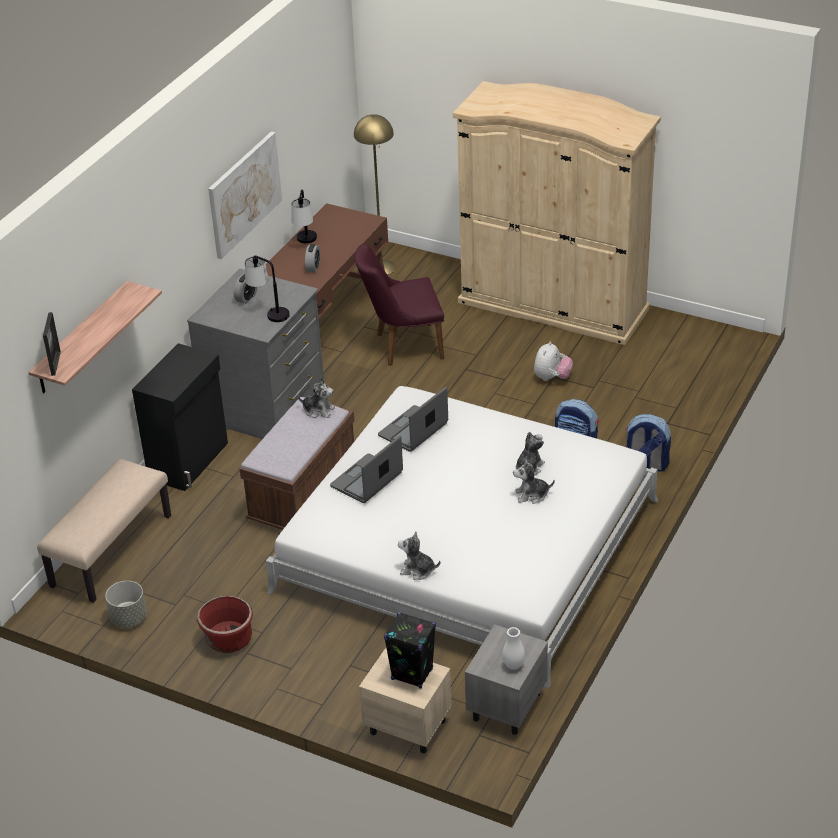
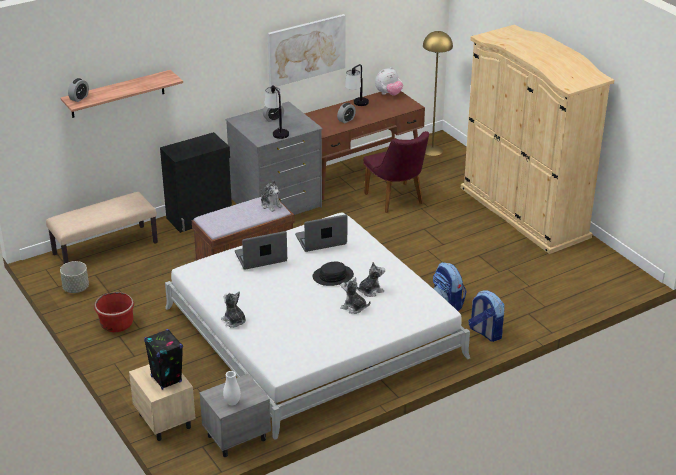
camera: 30 degrees right, 5 degrees down
picture frame [43,312,61,376] -> alarm clock [68,78,89,102]
purple chair [354,244,444,366] -> purple chair turned 135 degrees counterclockwise [363,131,429,213]
plush toy [534,342,573,381] -> plush toy moved to [375,67,403,96]
none -> black hat [313,262,354,286]

